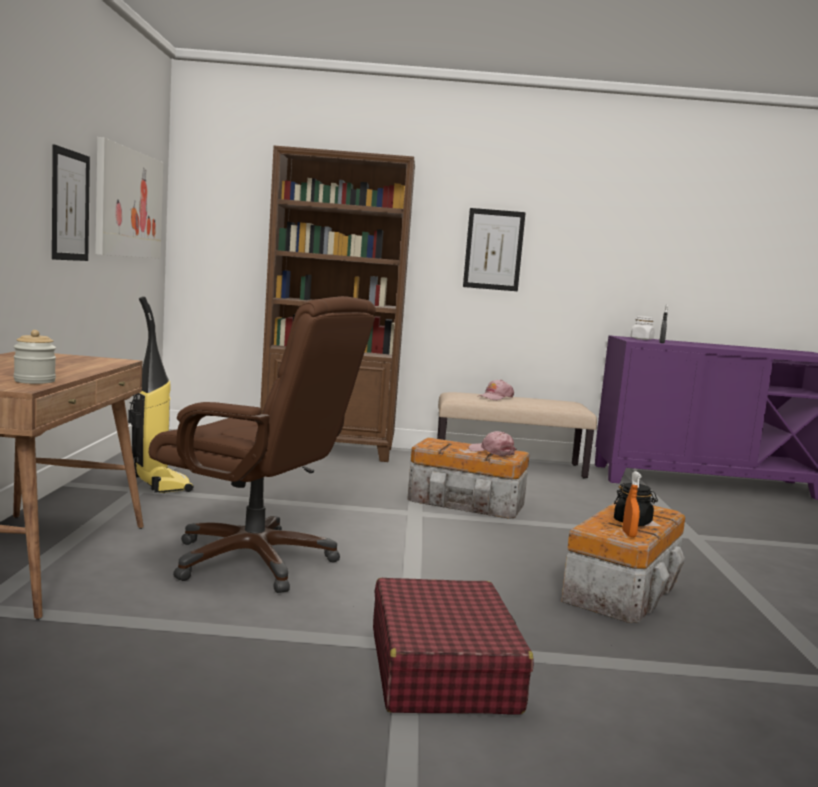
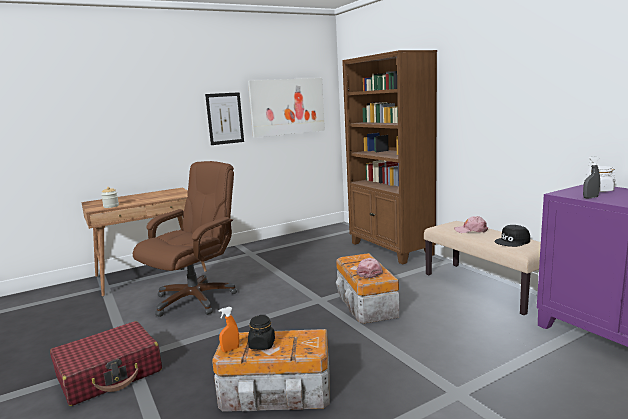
camera: 60 degrees right, 5 degrees up
vacuum cleaner [128,296,193,493] -> none
brown office chair [149,296,376,593] -> brown office chair turned 135 degrees counterclockwise [133,161,237,317]
picture [463,208,526,291] -> none
none -> black cap [494,225,530,247]

